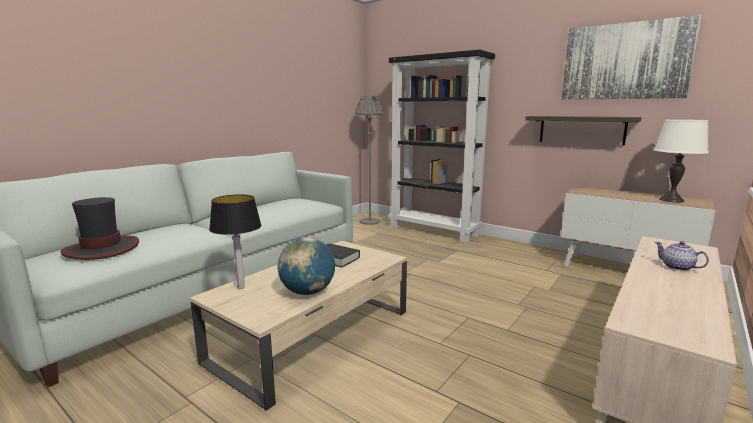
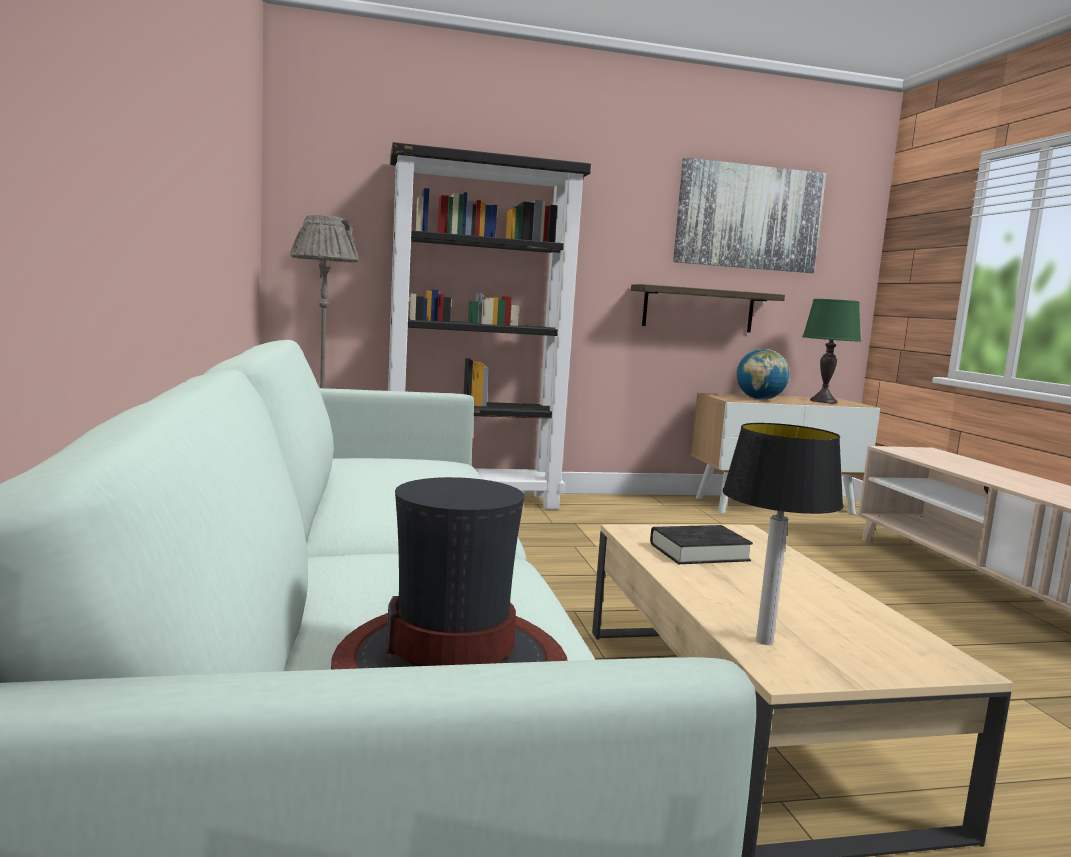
camera: 50 degrees left, 5 degrees down
globe [278,238,335,295] -> globe moved to [737,349,789,400]
white table lamp [654,119,709,203] -> green table lamp [802,299,861,403]
teapot [655,241,709,271] -> none

